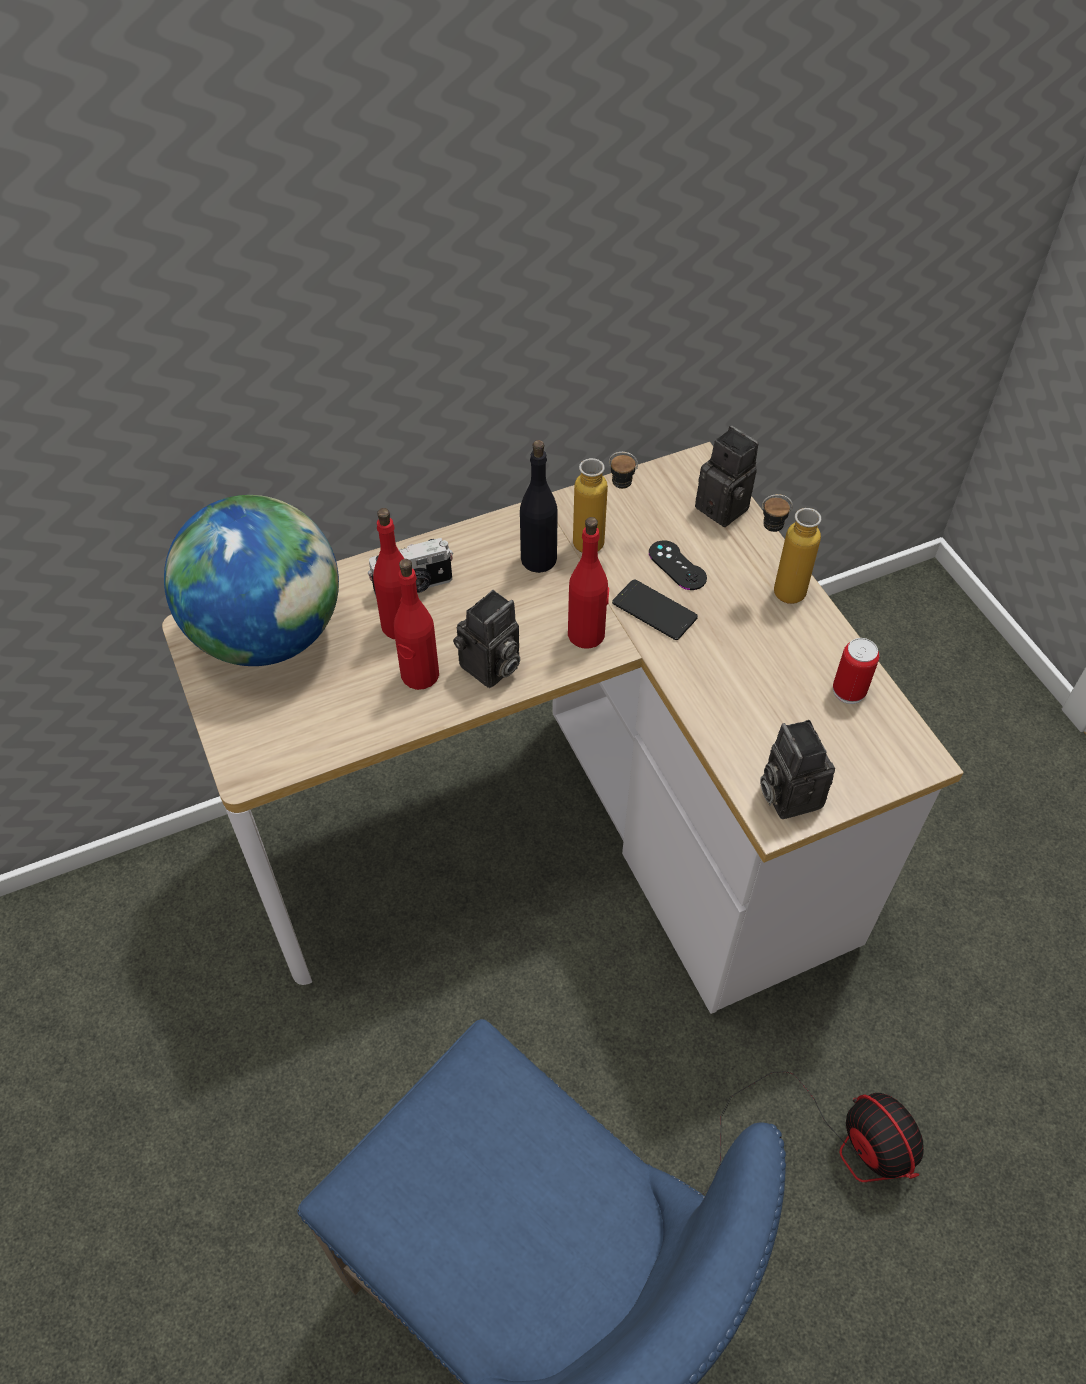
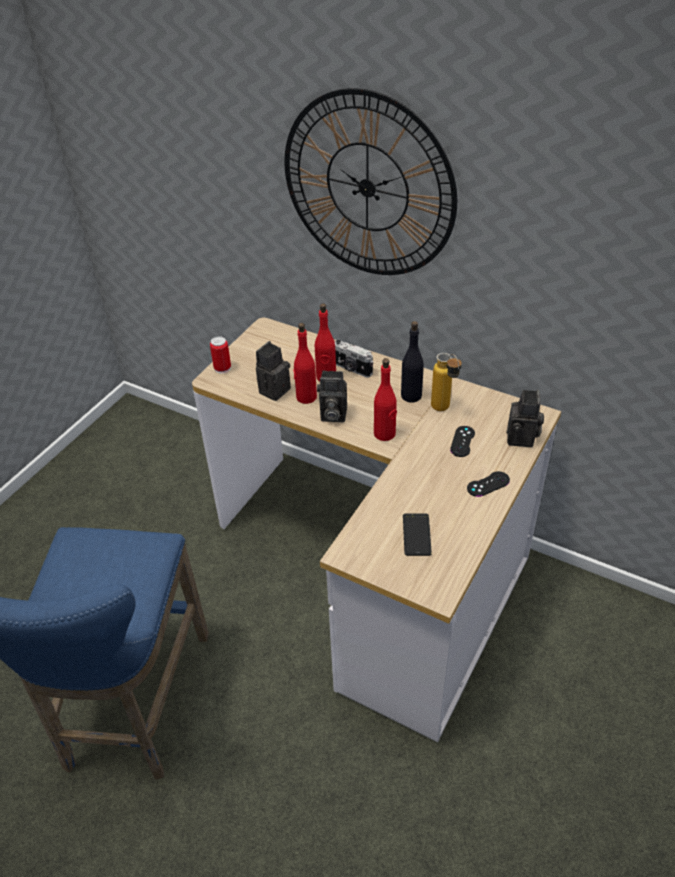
camera: 55 degrees right, 10 degrees down
globe [164,495,339,666] -> none
phone [612,580,698,640] -> phone moved to [403,513,432,556]
fan [702,1071,924,1195] -> none
camera [760,720,835,819] -> camera moved to [256,341,291,401]
bottle [762,494,821,604] -> black game controller [467,471,510,497]
can [833,638,879,704] -> can moved to [210,336,231,374]
none -> wall clock [284,88,457,275]

